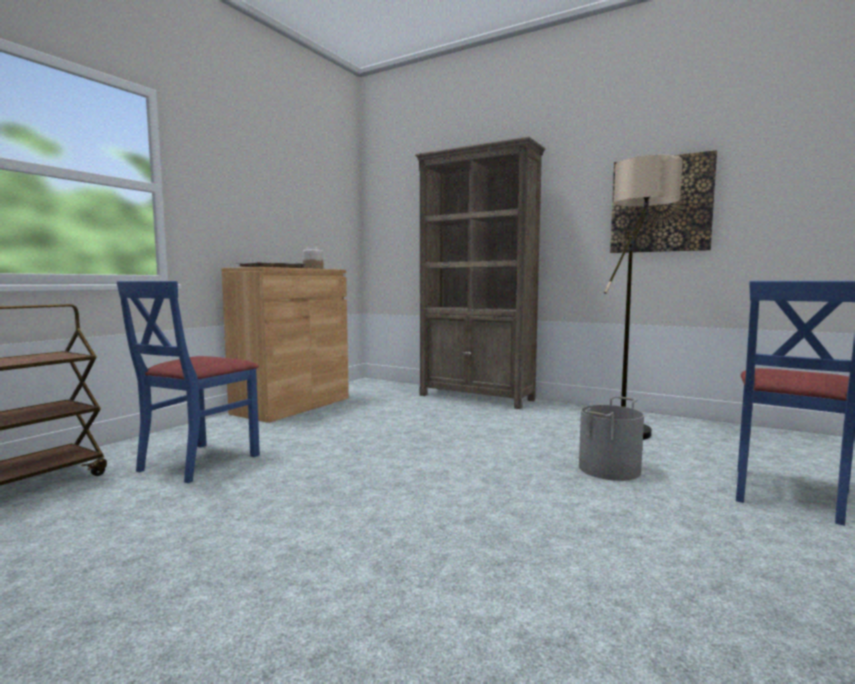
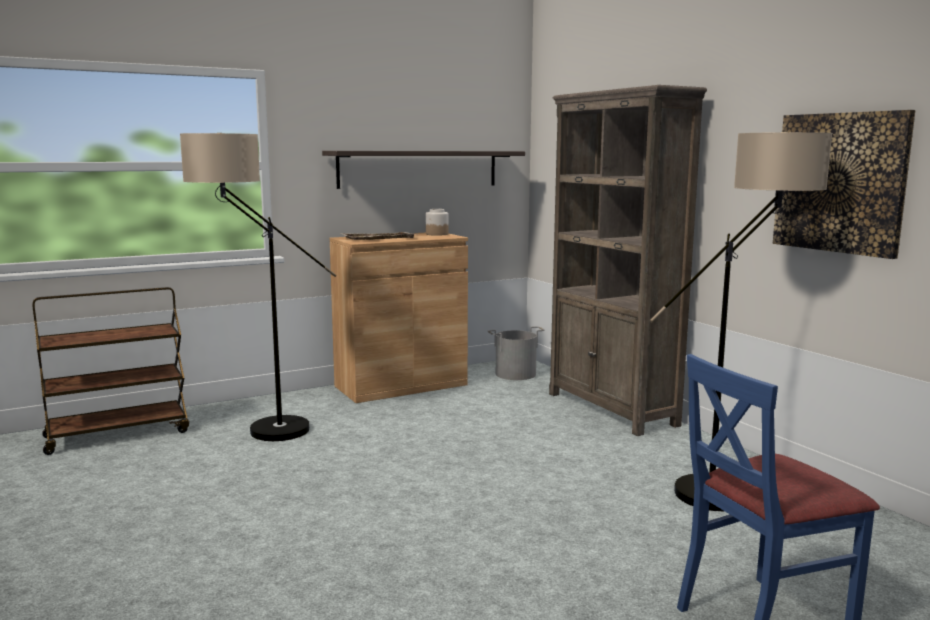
camera: 30 degrees right, 5 degrees up
blue chair [117,281,260,483] -> floor lamp [180,133,336,441]
grey bucket [579,396,644,481] -> grey bucket moved to [488,326,545,380]
none -> shelf [322,151,525,189]

